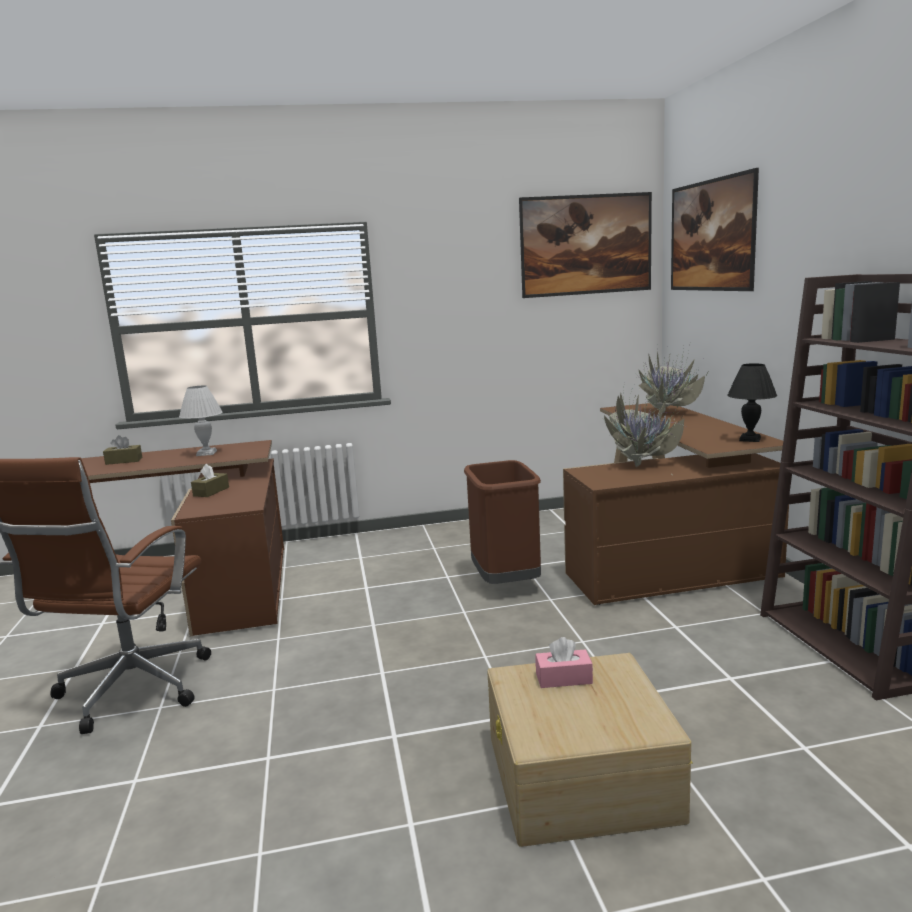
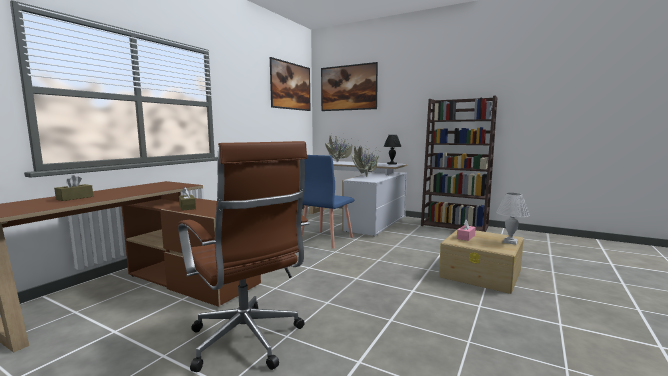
camera: 50 degrees left, 5 degrees down
white table lamp [179,386,222,456] -> white table lamp moved to [496,193,530,245]
brown trash can [464,460,541,584] -> blue chair [301,155,355,249]
brown desk [563,403,790,605] -> white desk [309,161,408,236]

